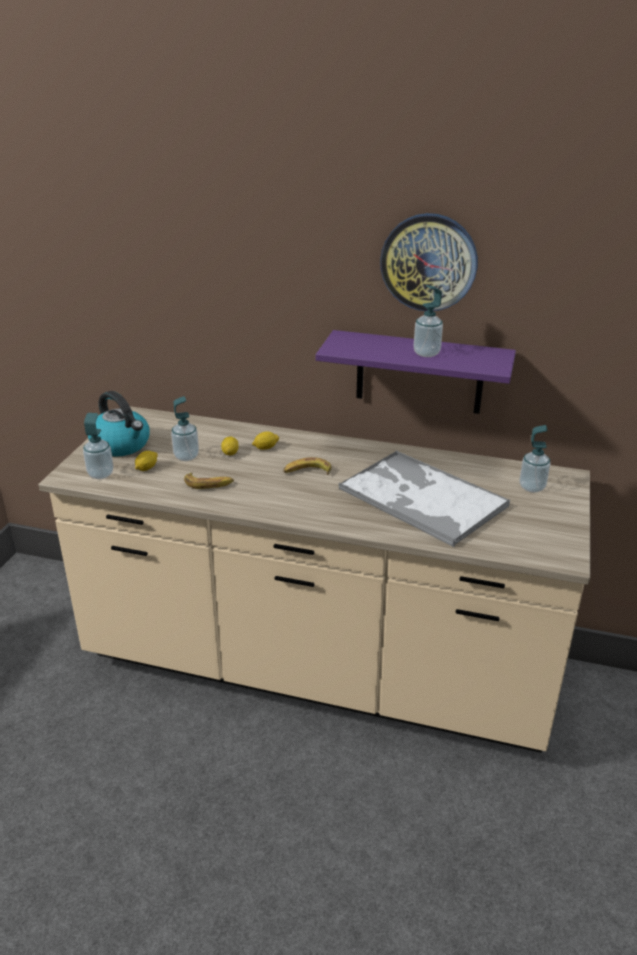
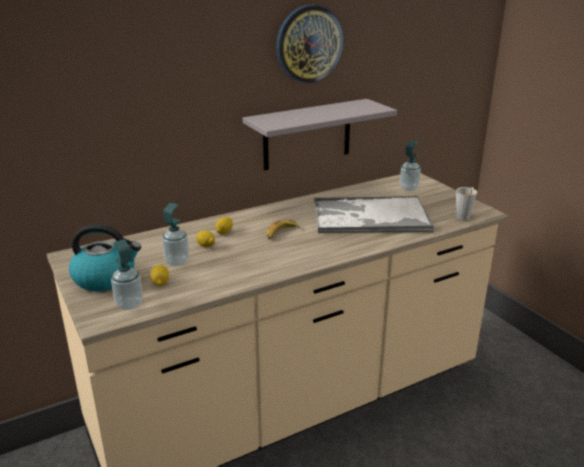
camera: 45 degrees left, 5 degrees down
banana [184,472,234,489] -> none
purple shelf [316,330,516,414] -> grey shelf [243,99,397,171]
soap dispenser [414,285,443,357] -> none
none -> grey cup [456,187,477,220]

